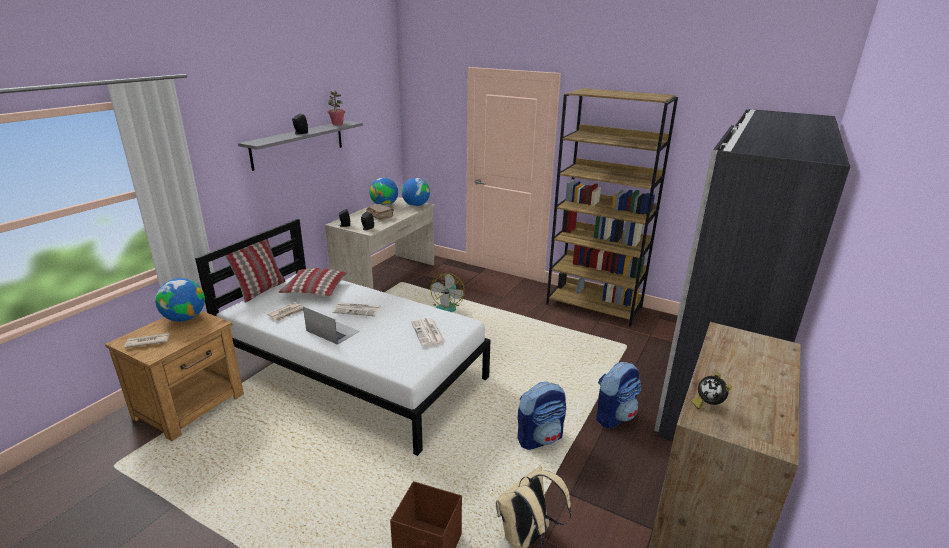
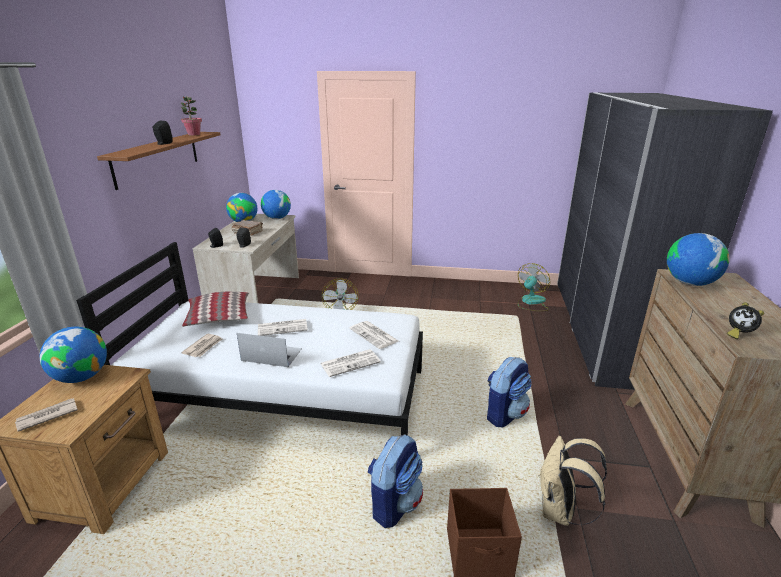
camera: 20 degrees left, 0 degrees up
pillow [225,239,286,303] -> none
grey shelf [238,121,363,171] -> brown shelf [97,132,221,190]
brown bookcase [546,88,678,327] -> none
backpack [596,362,641,429] -> backpack moved to [367,434,423,528]
none -> newspaper [320,349,381,377]
none -> fan [518,263,550,311]
none -> globe [667,233,730,286]

